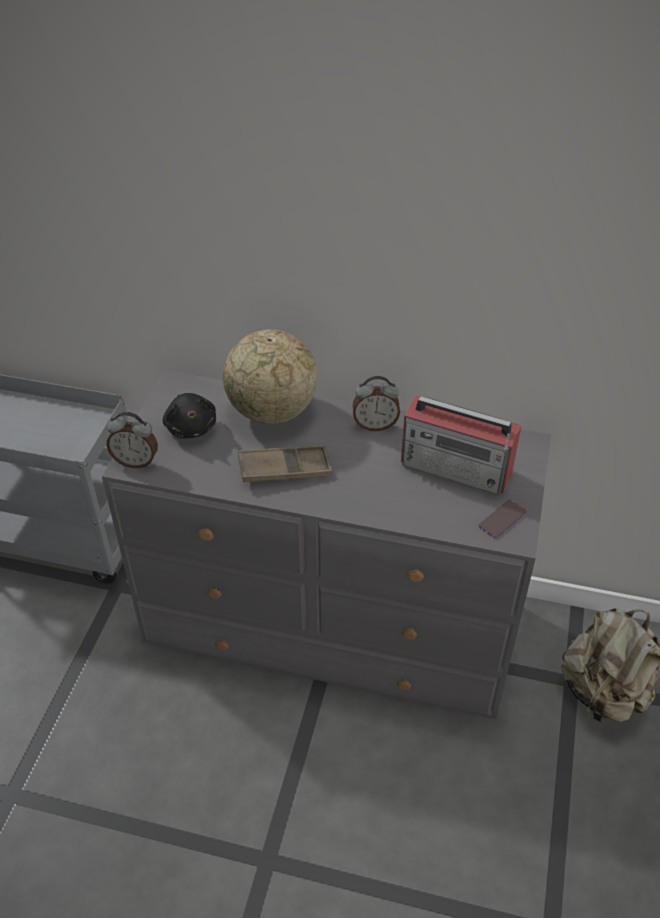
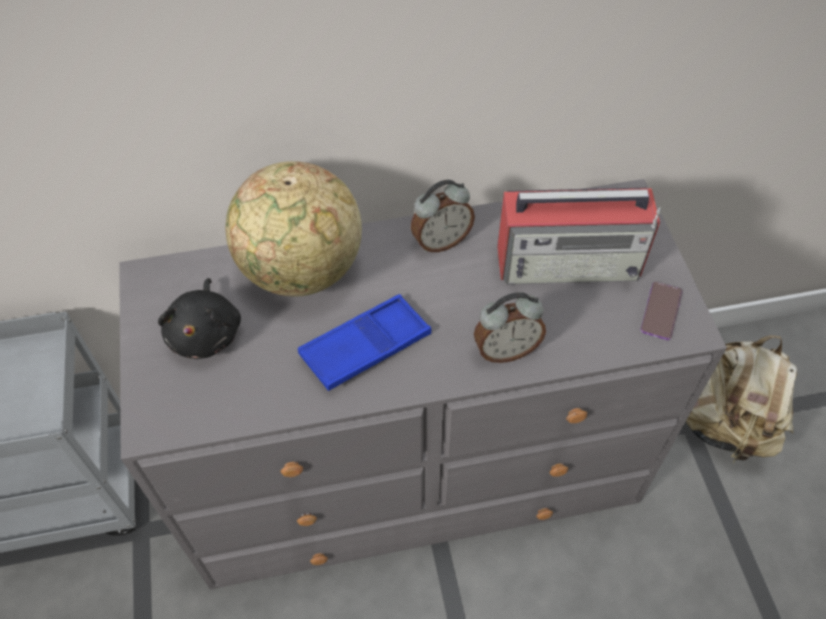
camera: 25 degrees left, 10 degrees up
alarm clock [107,412,158,468] -> alarm clock moved to [474,292,546,363]
black plush toy [163,393,216,438] -> black plush toy turned 45 degrees clockwise [158,278,241,359]
brown tray [238,445,332,482] -> blue tray [298,294,431,391]

